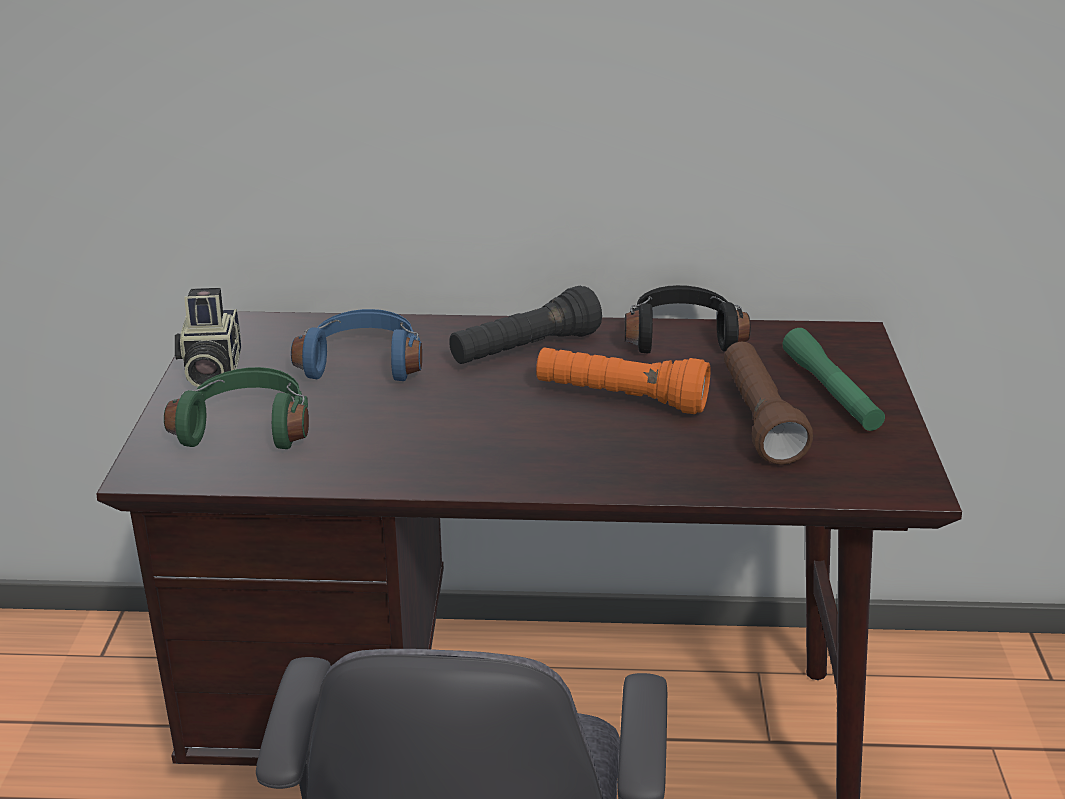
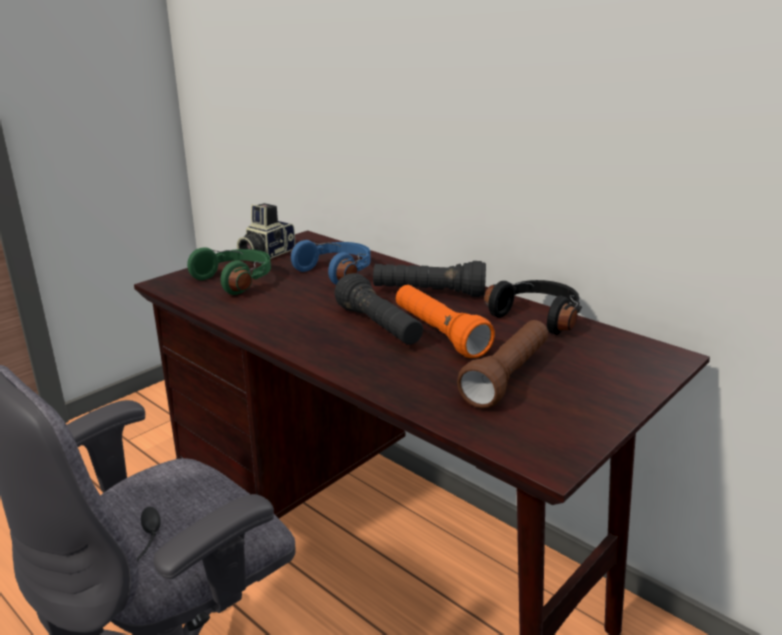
camera: 40 degrees right, 5 degrees down
green flashlight [783,328,885,431] -> none
none -> black flashlight [334,273,423,345]

